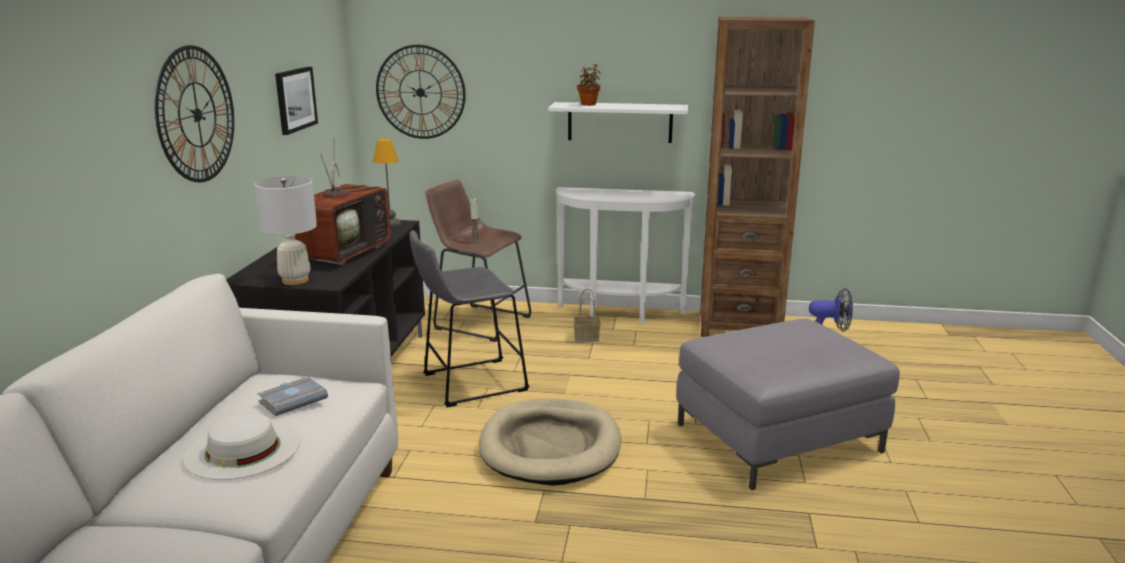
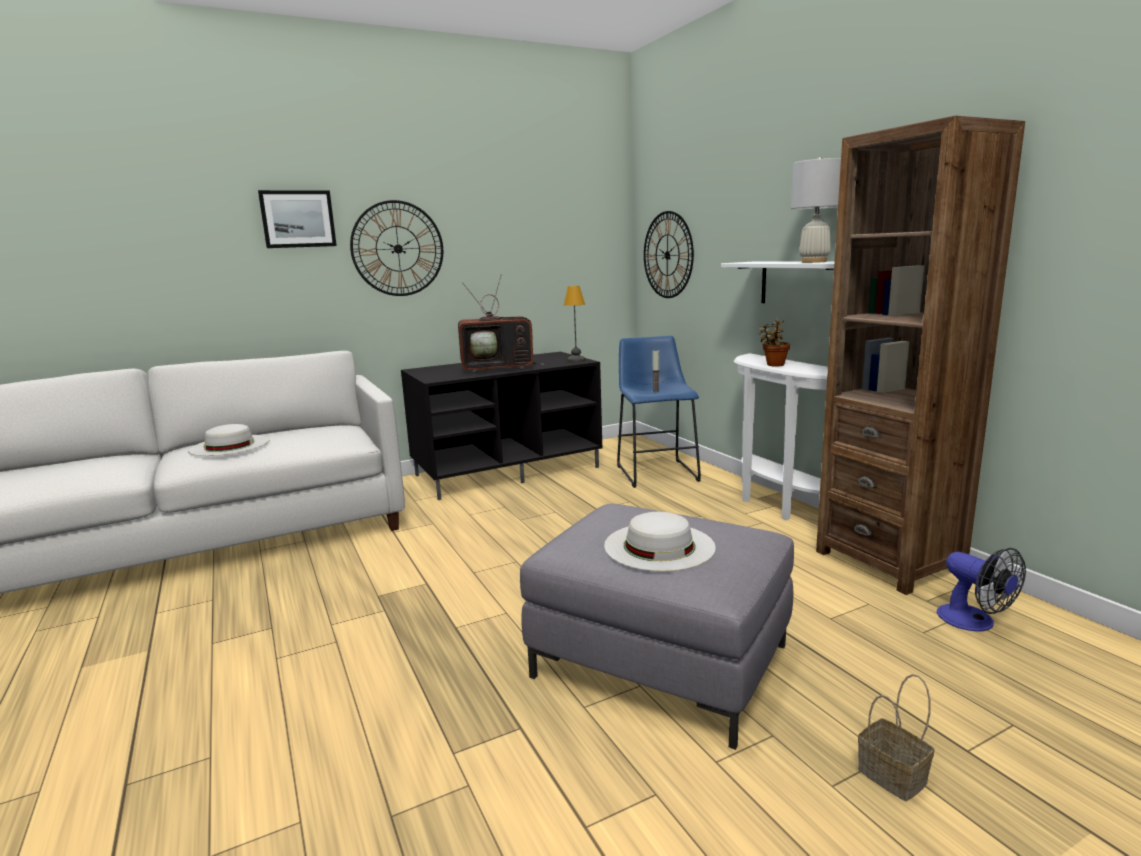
camera: 55 degrees right, 5 degrees down
white table lamp [255,176,317,285] -> white table lamp moved to [791,157,841,263]
grey book [258,377,328,416] -> none
picture [275,67,318,135] -> picture moved to [258,190,337,248]
grey stool [409,230,530,407] -> none
brown stool [425,180,531,342] -> blue stool [617,336,701,488]
beige dog bed [479,398,621,486] -> none
basket [574,289,600,342] -> basket moved to [858,674,934,801]
potted plant [577,64,601,106] -> potted plant moved to [759,320,790,367]
none -> white hat [604,512,716,571]

